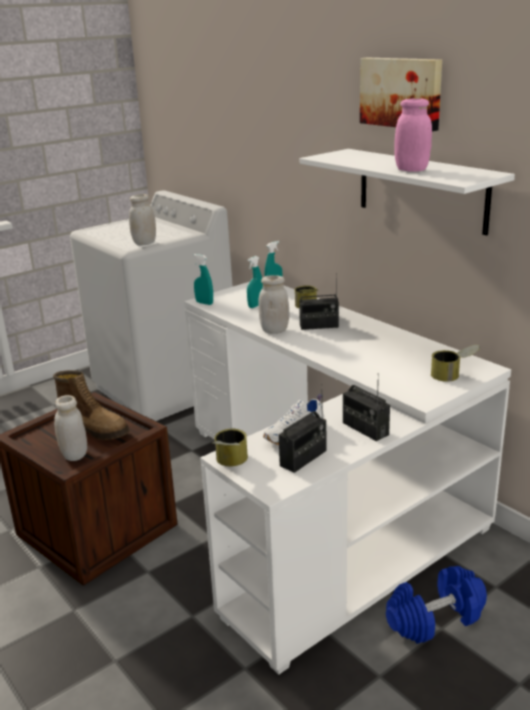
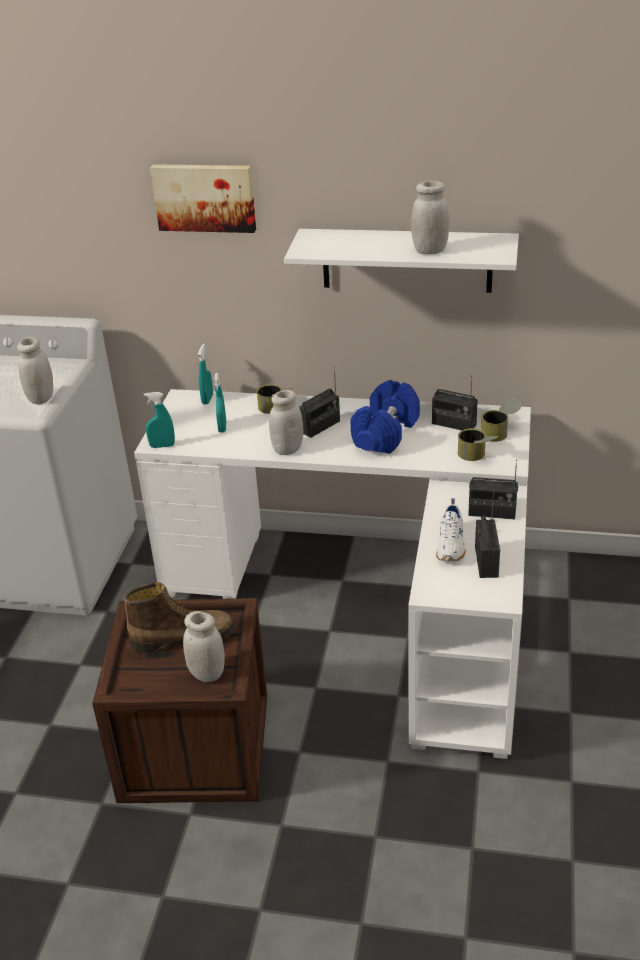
camera: 40 degrees left, 10 degrees up
can [212,429,248,466] -> can moved to [458,428,499,461]
picture [360,58,442,131] -> picture moved to [150,164,256,233]
blue dumbbell [386,566,487,644] -> blue dumbbell moved to [350,380,420,454]
pink jar [394,99,432,172] -> white jar [411,181,449,254]
none -> radio [432,375,478,430]

